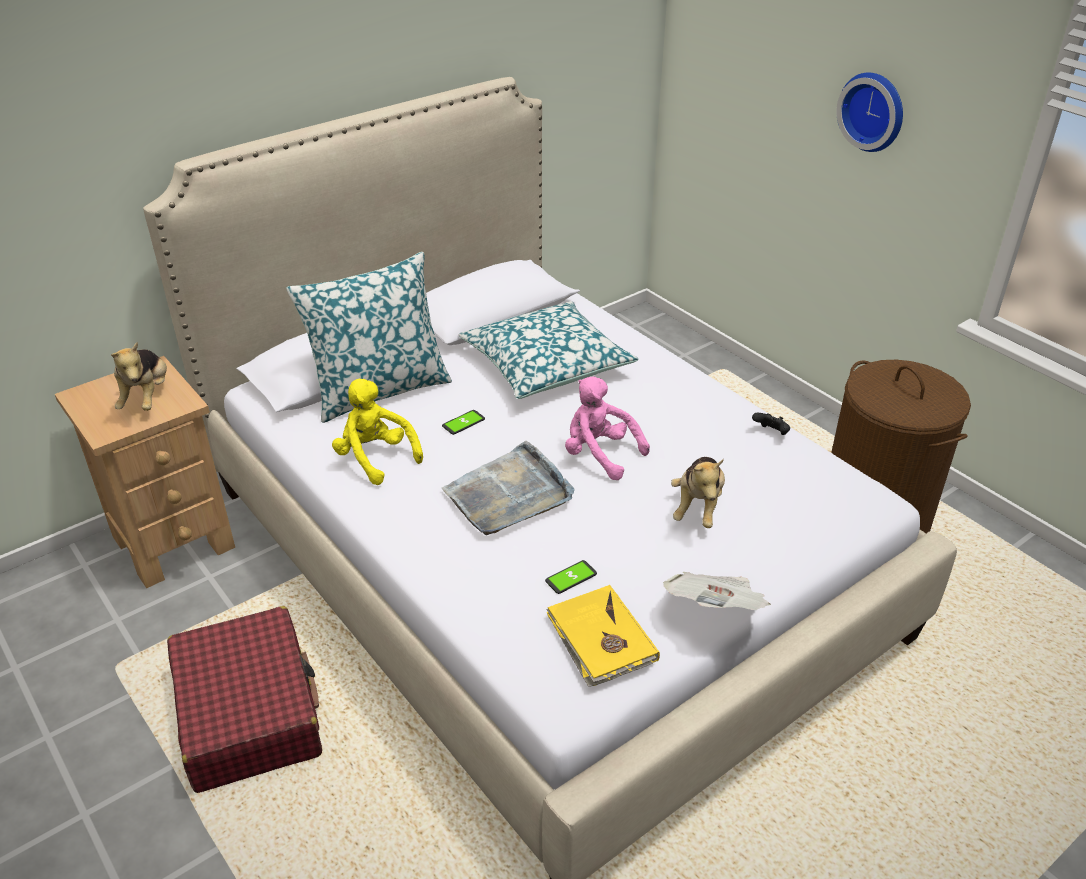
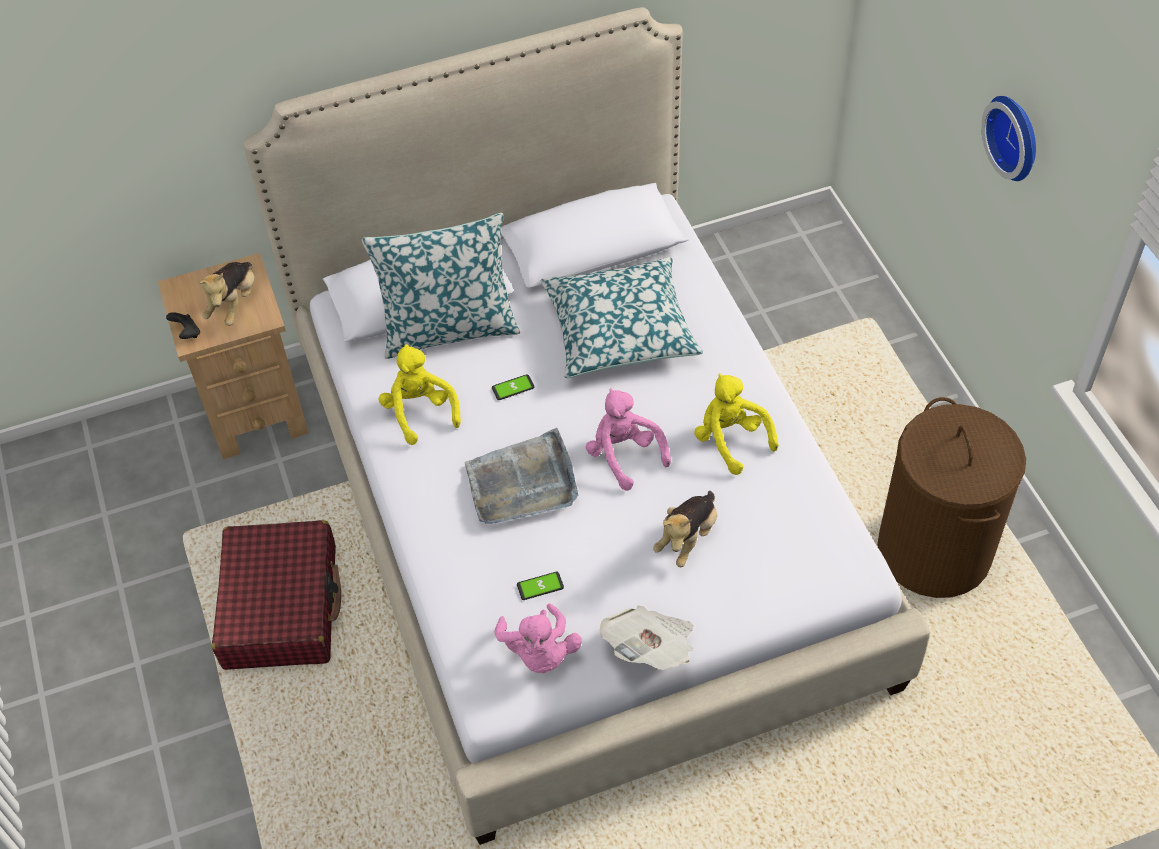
camera: 20 degrees right, 15 degrees up
yellow book [546,585,660,687] -> pink plush toy [495,603,582,673]
black game controller [752,413,790,435] -> black game controller moved to [166,312,200,339]
none -> yellow plush toy [694,373,779,475]

